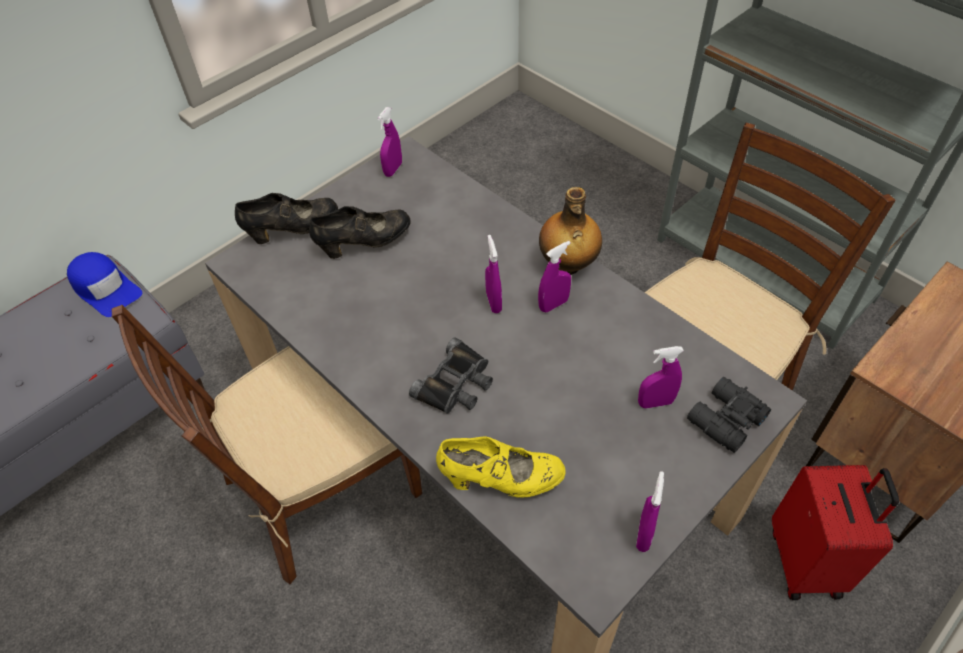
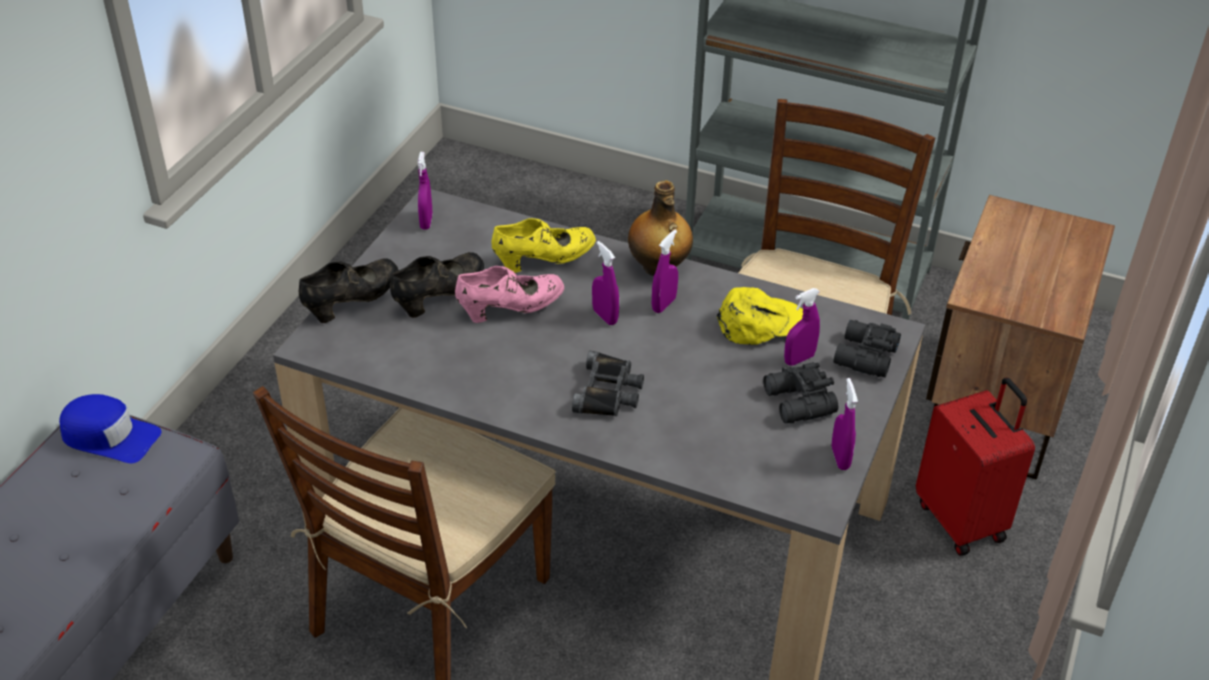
camera: 25 degrees left, 10 degrees down
yellow shoe [436,436,565,498] -> yellow shoe moved to [491,218,596,273]
none -> pink shoe [455,266,564,323]
none -> yellow cap [717,287,803,345]
none -> black binoculars [763,362,838,424]

